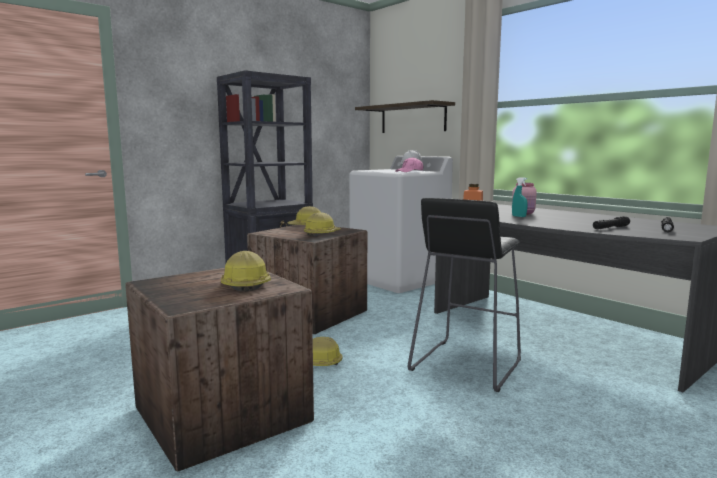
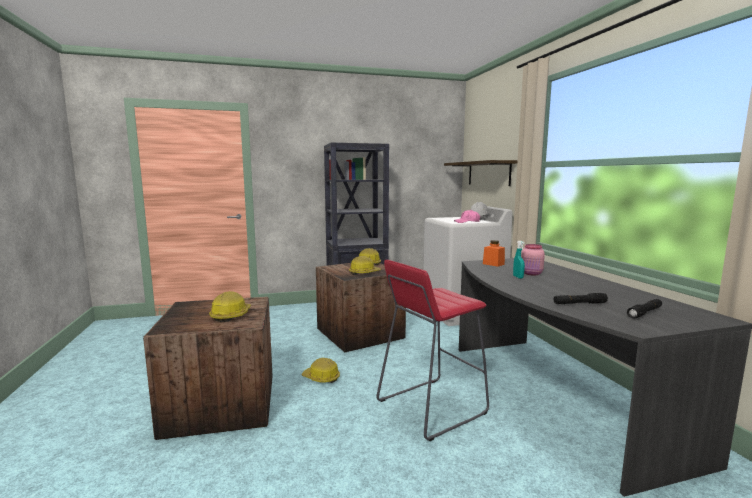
camera: 25 degrees right, 0 degrees up
black stool [408,198,521,392] -> red stool [376,260,489,441]

